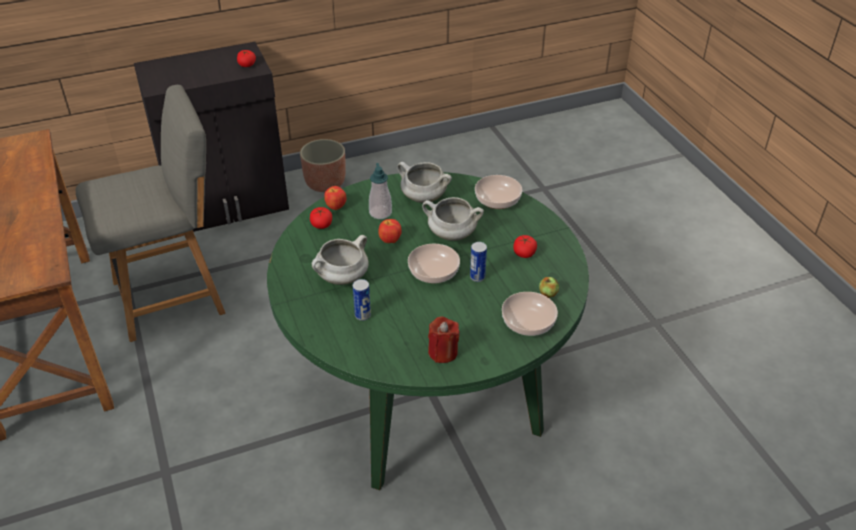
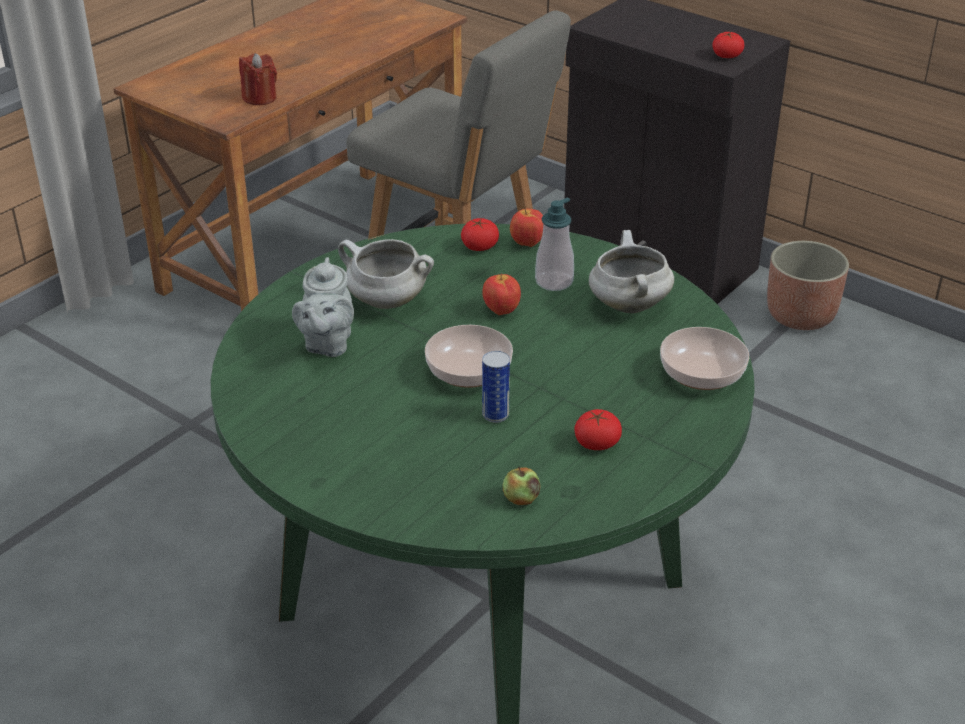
camera: 60 degrees right, 5 degrees down
can [352,279,371,321] -> grey teapot [292,257,354,357]
white cooking pot [422,197,484,241] -> none
red candle [428,317,460,363] -> red candle moved to [239,53,277,105]
bowl [502,292,558,336] -> none

